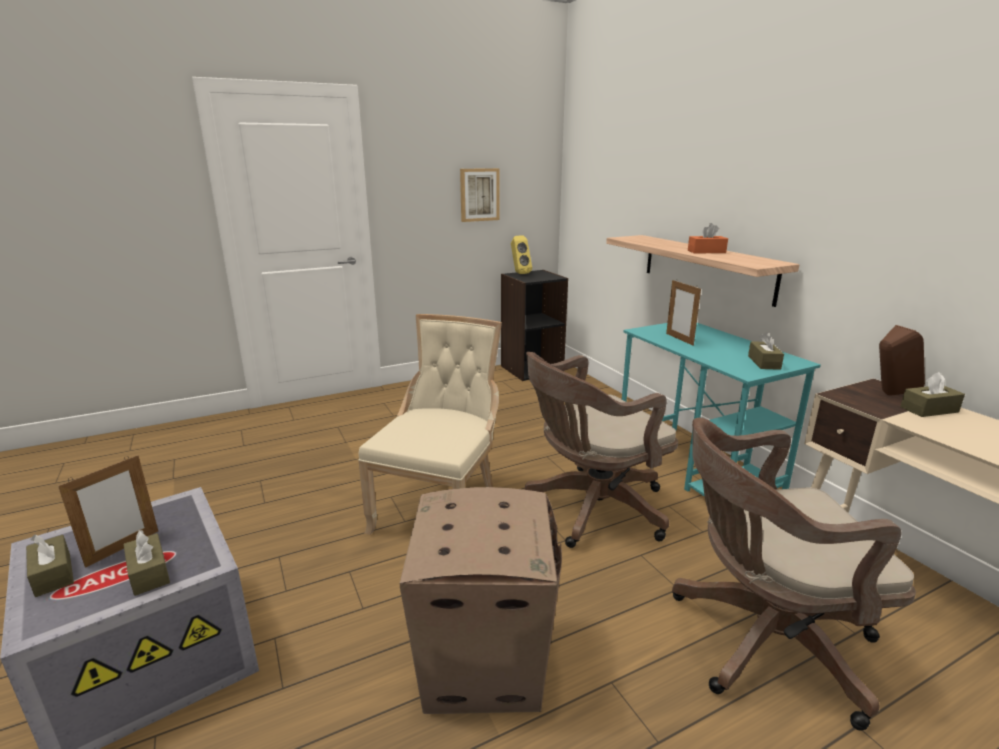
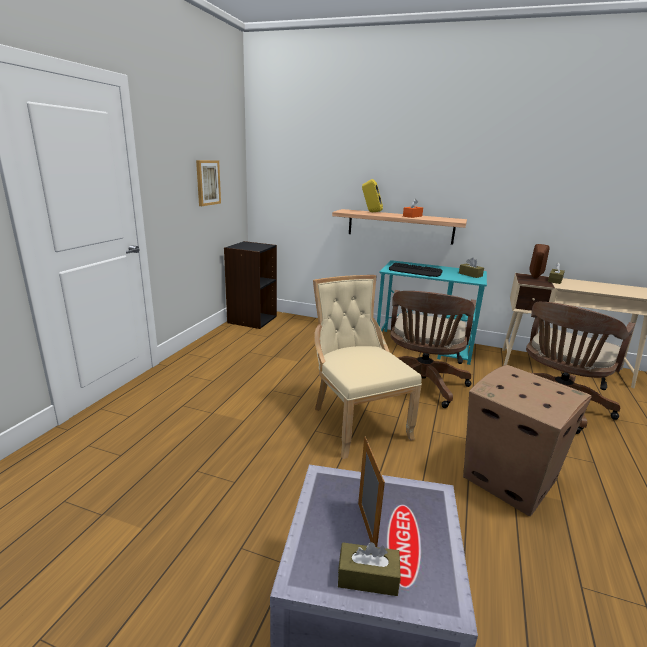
camera: 45 degrees left, 0 degrees up
brown tissue box [123,530,170,596] -> none
yellow speaker [511,236,532,274] -> yellow speaker moved to [362,179,383,212]
picture frame [666,279,701,346] -> keyboard [389,263,443,277]

